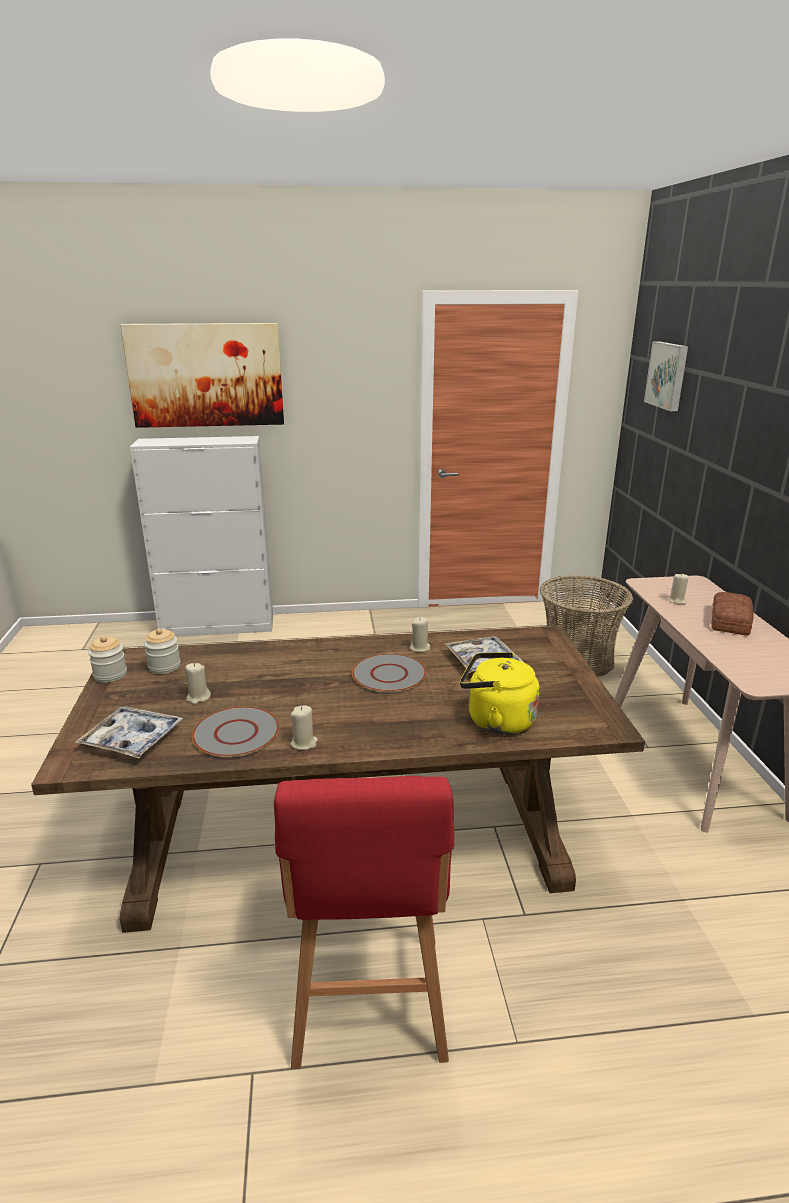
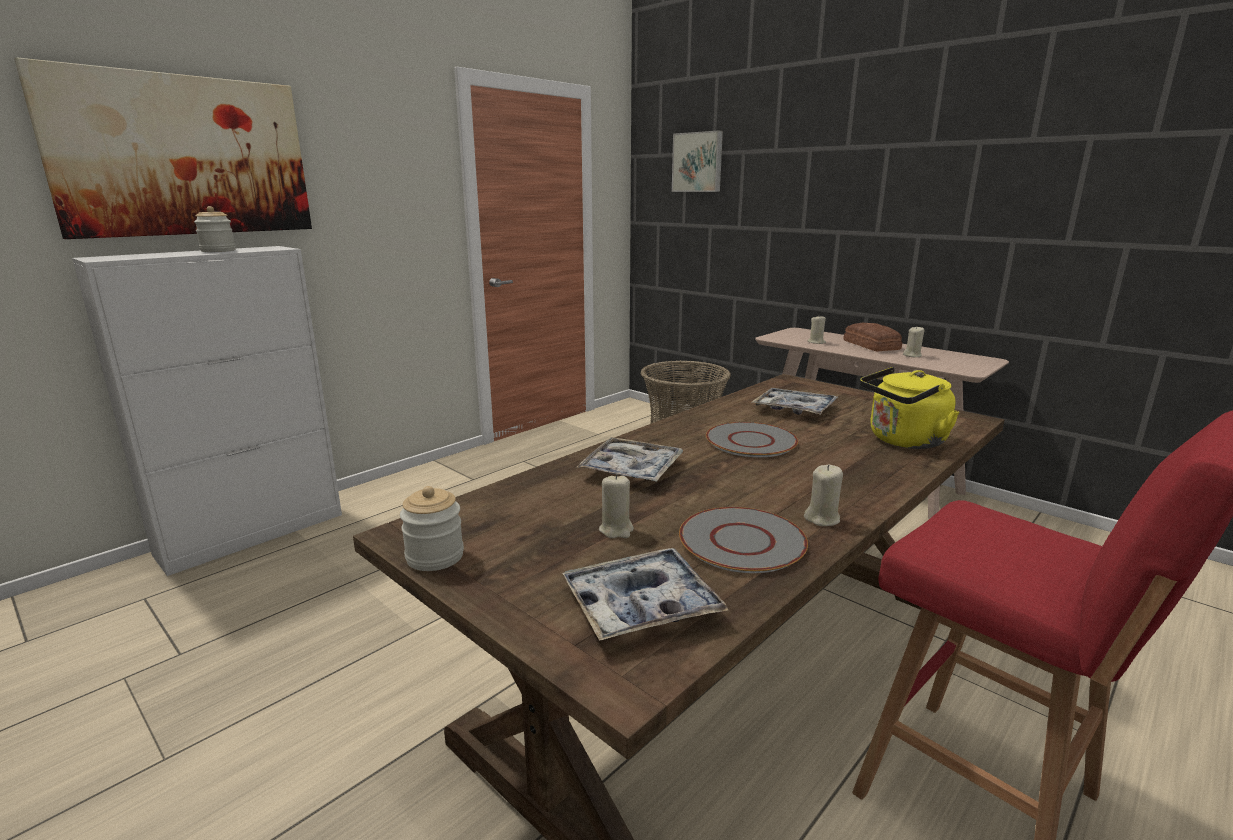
camera: 40 degrees left, 5 degrees down
jar [144,628,181,674] -> jar moved to [194,206,236,252]
beige candle [410,617,430,652] -> beige candle moved to [903,327,924,357]
none -> tray [576,437,683,482]

